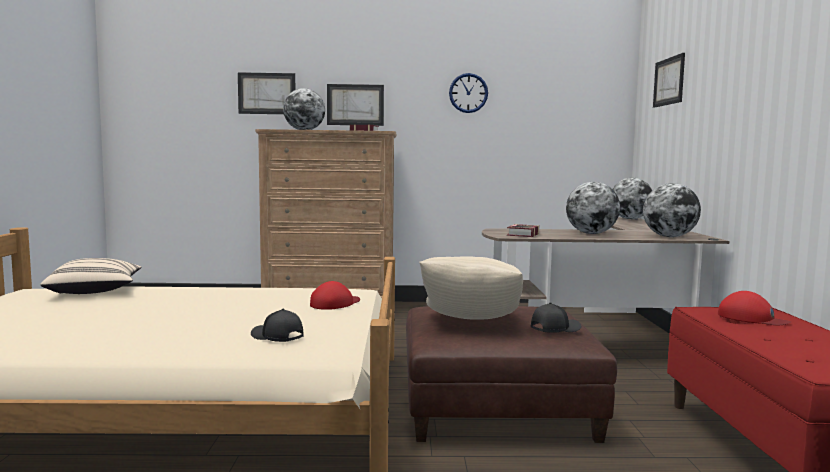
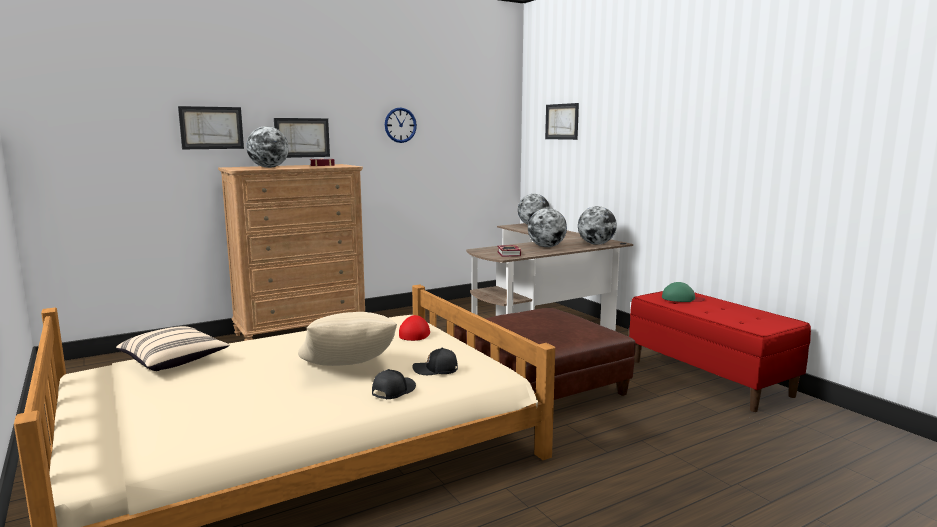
camera: 30 degrees left, 5 degrees up
beige pillow [419,256,523,320] -> beige pillow moved to [298,312,397,366]
black cap [531,302,581,333] -> black cap moved to [372,369,416,399]
red cap [718,291,791,325] -> green cap [662,282,705,302]

